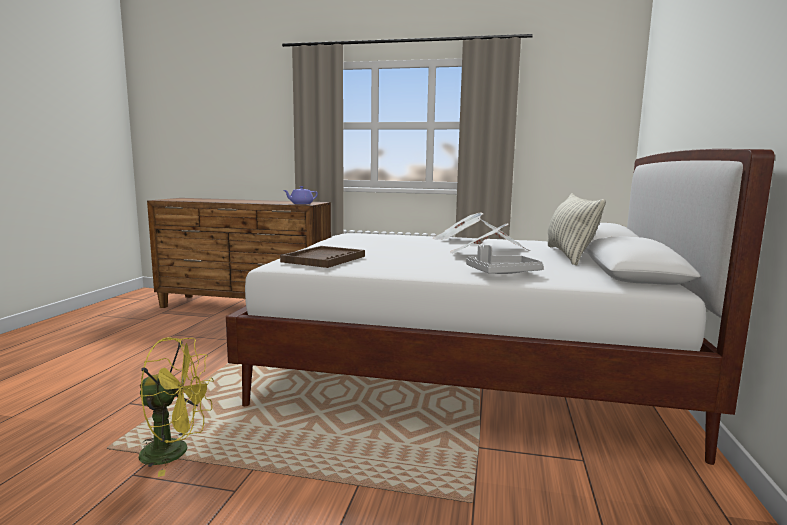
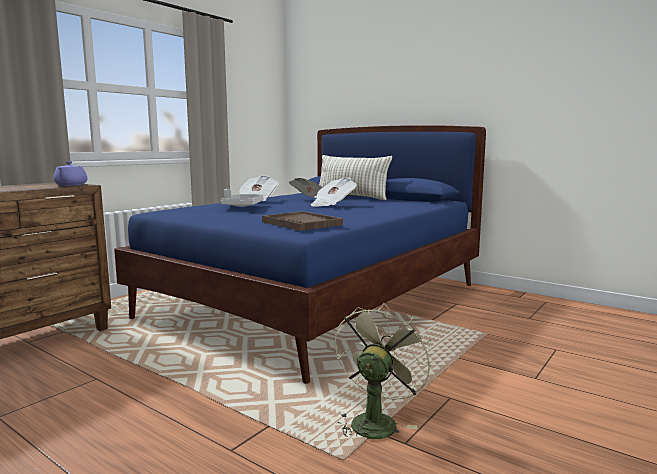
camera: 65 degrees left, 0 degrees up
yellow fan [139,337,214,477] -> green fan [335,303,432,439]
white bed [226,149,775,465] -> blue bed [114,125,486,384]
grey tray [466,245,543,274] -> grey tray moved to [221,189,264,207]

